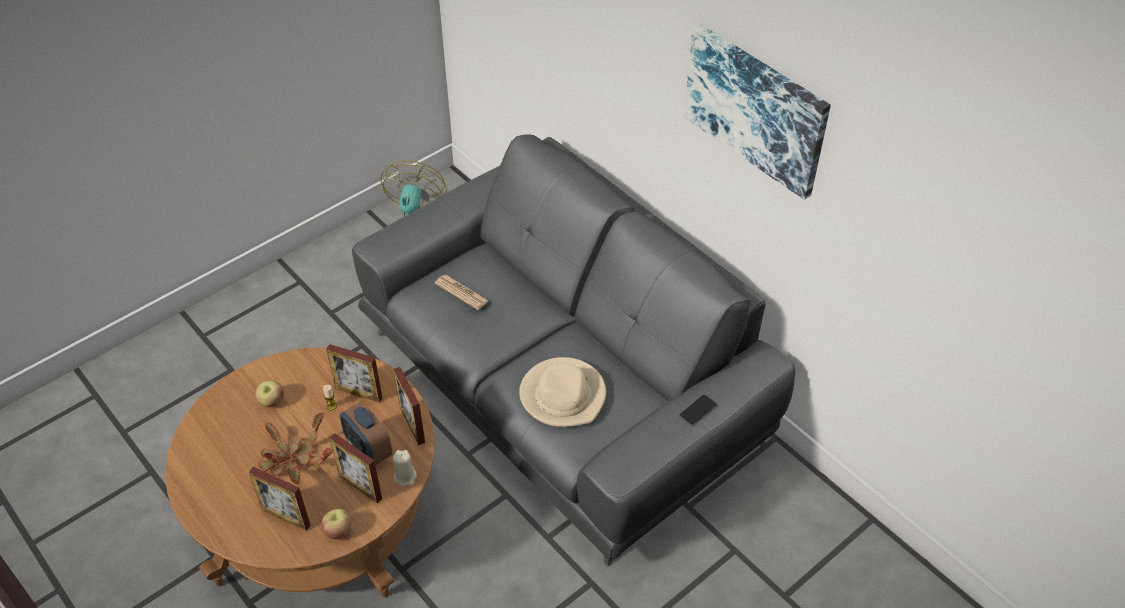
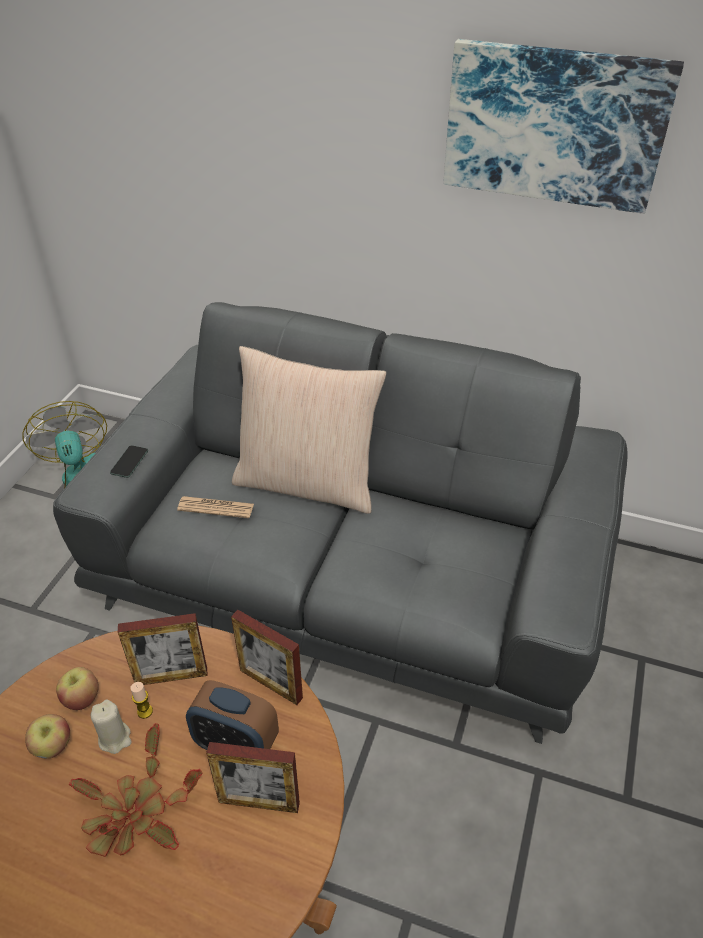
camera: 30 degrees left, 5 degrees down
picture frame [249,467,310,531] -> none
apple [322,509,352,539] -> apple moved to [56,667,99,710]
beige candle [393,450,417,487] -> beige candle moved to [90,700,132,754]
beige hat [519,357,606,427] -> none
phone [679,395,717,426] -> phone moved to [110,445,148,478]
none -> beige pillow [232,346,386,514]

